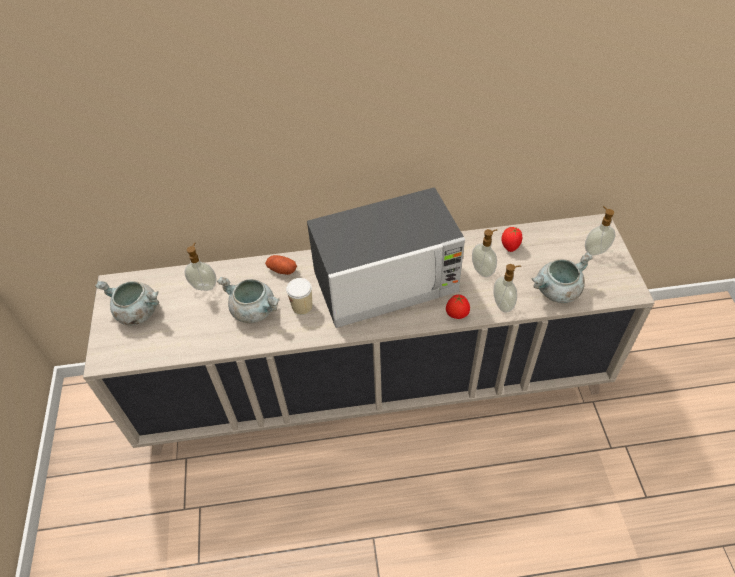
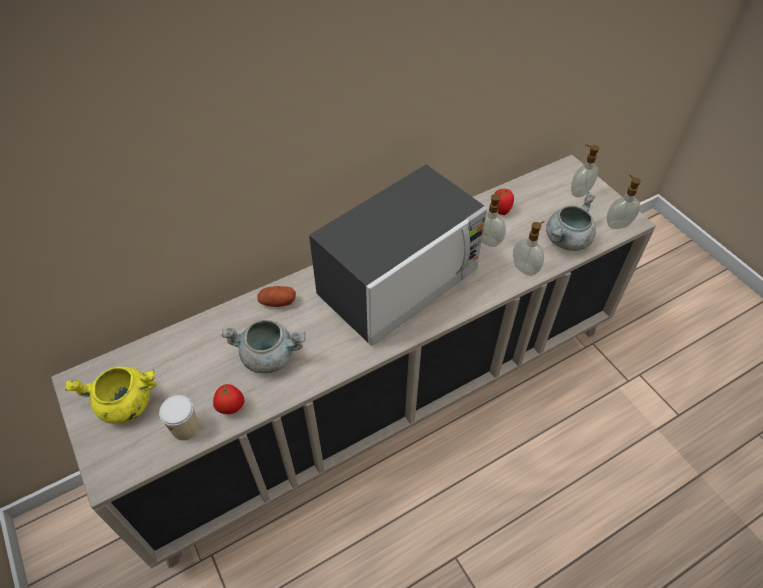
camera: 25 degrees left, 0 degrees up
grey cooking pot [95,281,159,325] -> yellow cooking pot [65,367,157,424]
soap dispenser [184,243,217,291] -> soap dispenser moved to [606,175,641,229]
cup [286,278,312,315] -> cup moved to [159,395,199,440]
tomato [446,295,470,319] -> tomato moved to [213,384,244,414]

